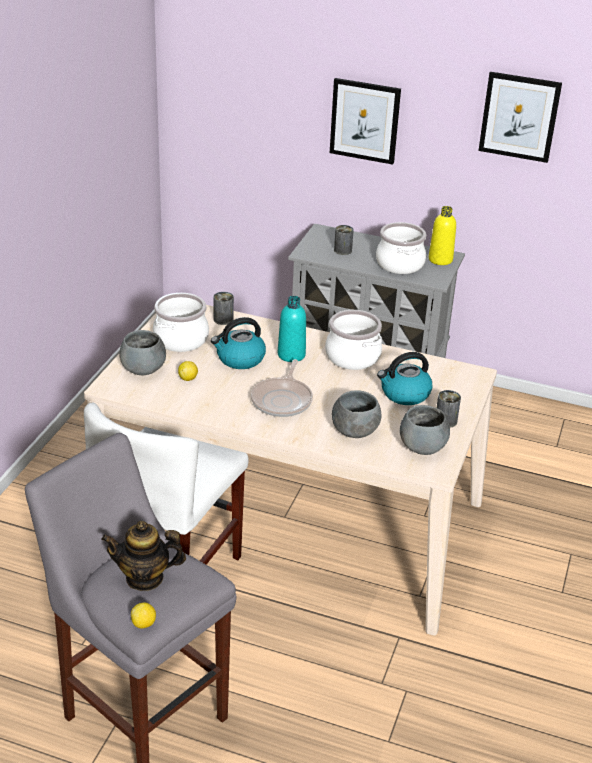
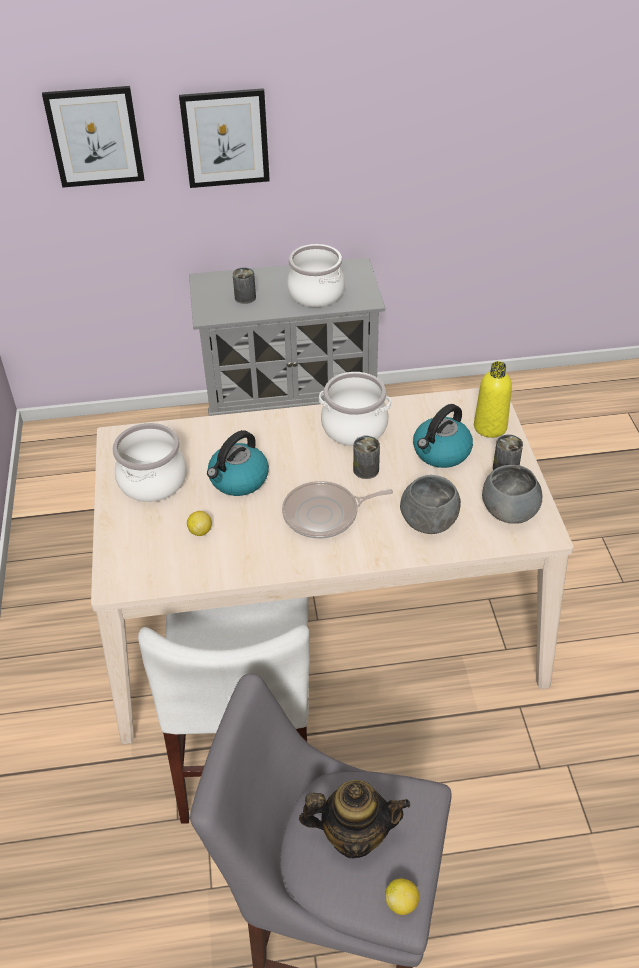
camera: 25 degrees left, 10 degrees up
teapot [102,521,186,591] -> teapot turned 150 degrees counterclockwise [299,780,410,858]
grey bowl [119,330,166,375] -> none
can [213,292,234,325] -> can moved to [353,436,380,479]
frying pan [251,359,313,417] -> frying pan turned 90 degrees clockwise [282,481,393,538]
turquoise bottle [278,296,306,362] -> none
yellow bottle [429,206,456,265] -> yellow bottle moved to [474,361,512,438]
picture [478,72,562,163] -> picture moved to [42,86,144,188]

